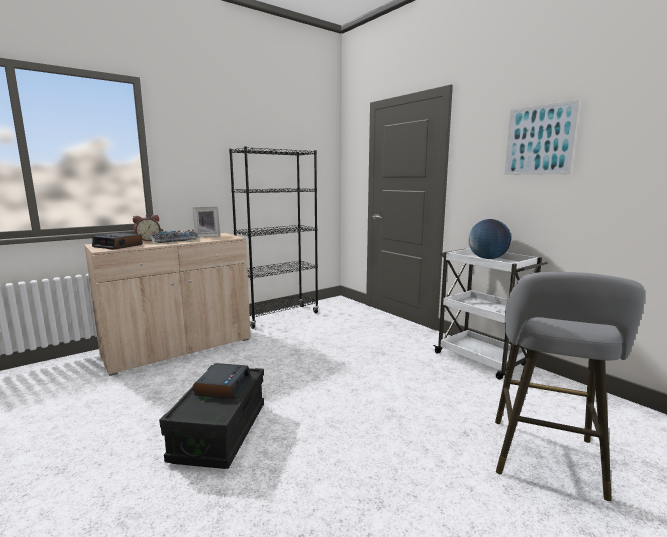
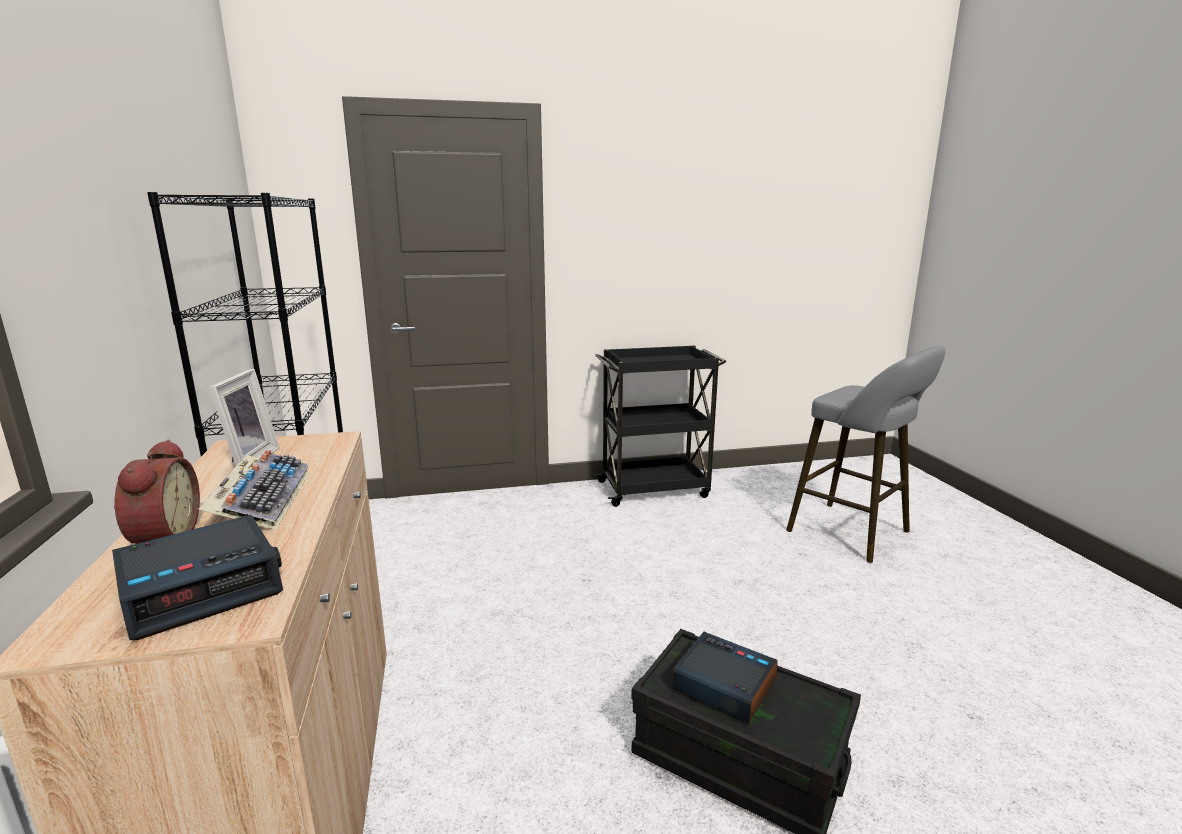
camera: 65 degrees left, 5 degrees up
white cart [433,248,548,380] -> black cart [594,345,726,507]
globe [468,219,511,259] -> none
picture [504,100,580,175] -> none

